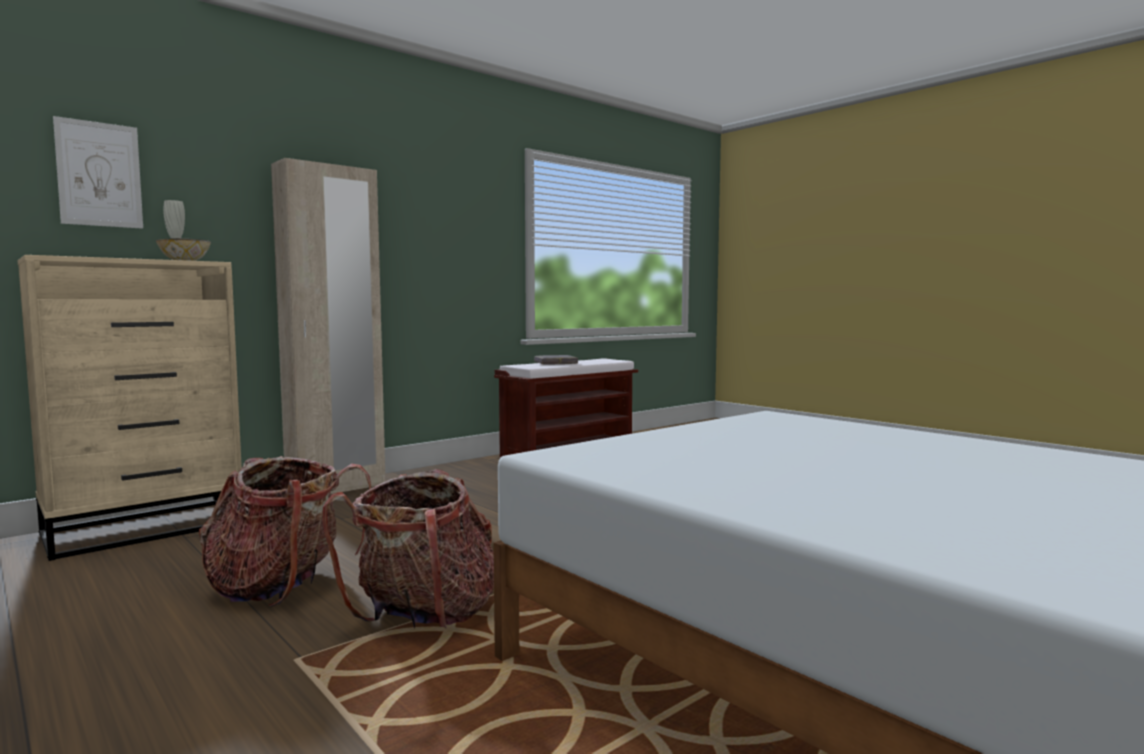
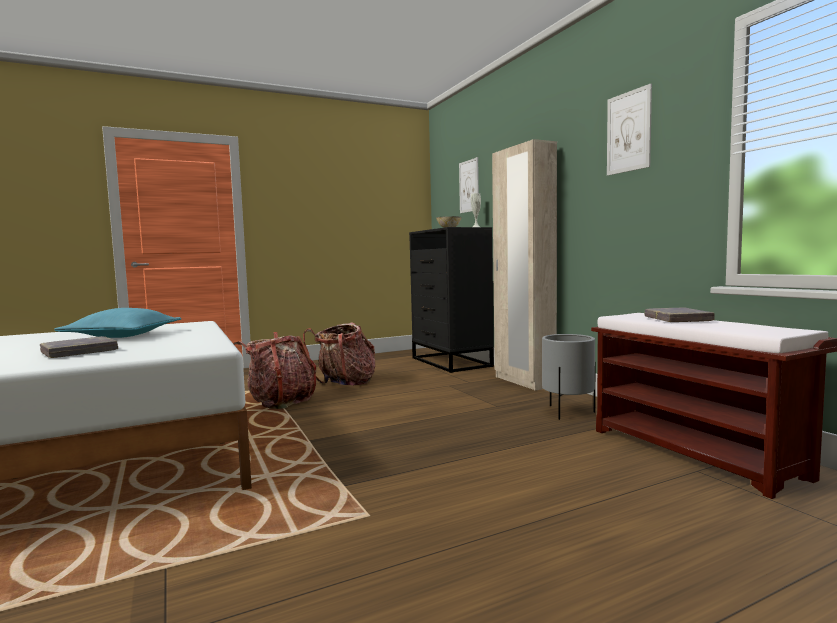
camera: 105 degrees right, 0 degrees up
beige dresser [18,255,242,561] -> black dresser [409,227,494,373]
none -> grey book [40,336,118,358]
none -> turquoise pillow [54,308,181,338]
none -> grey planter [542,334,596,420]
none -> picture [607,83,652,176]

